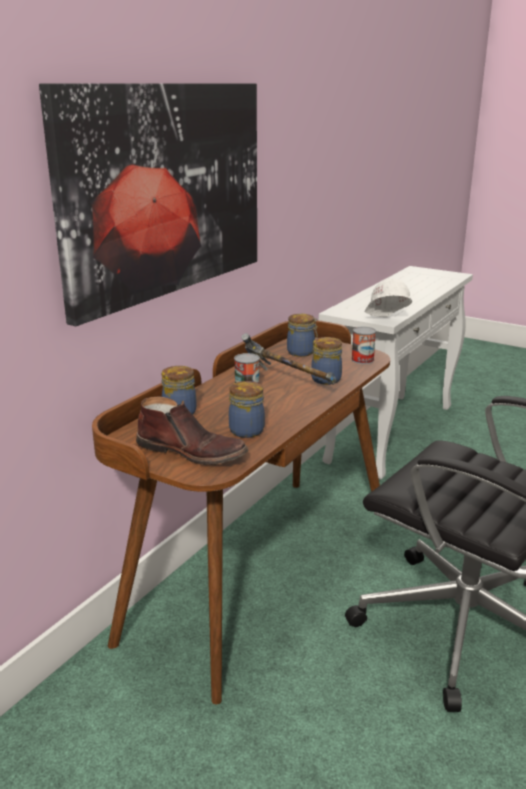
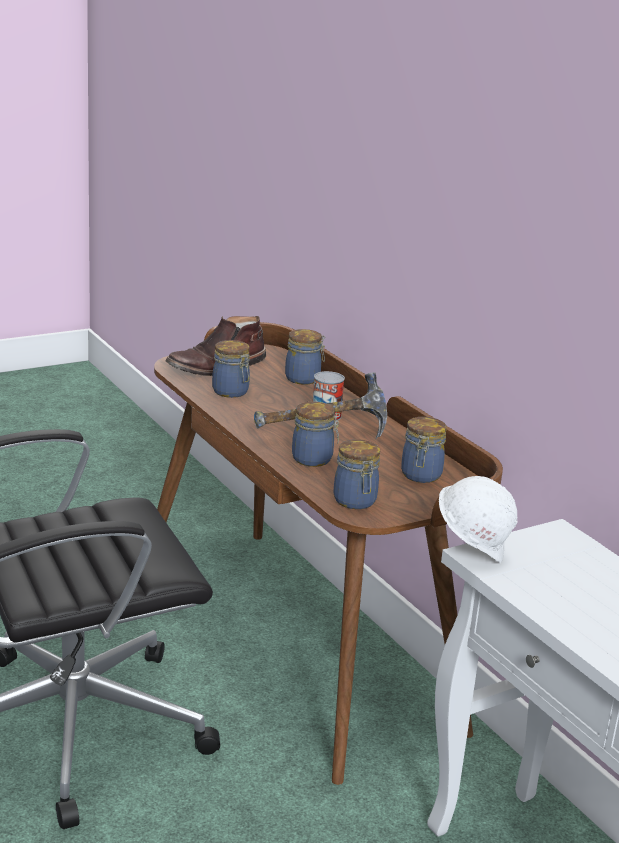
camera: 115 degrees right, 0 degrees up
picture [39,83,257,326] -> none
can [351,326,376,364] -> jar [334,439,380,509]

